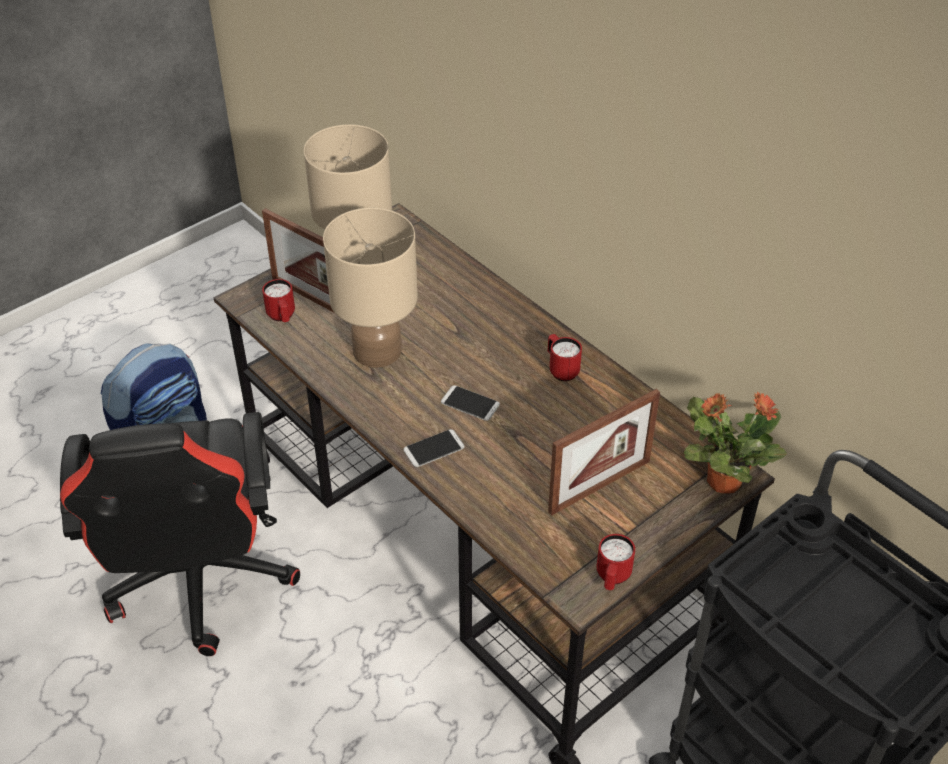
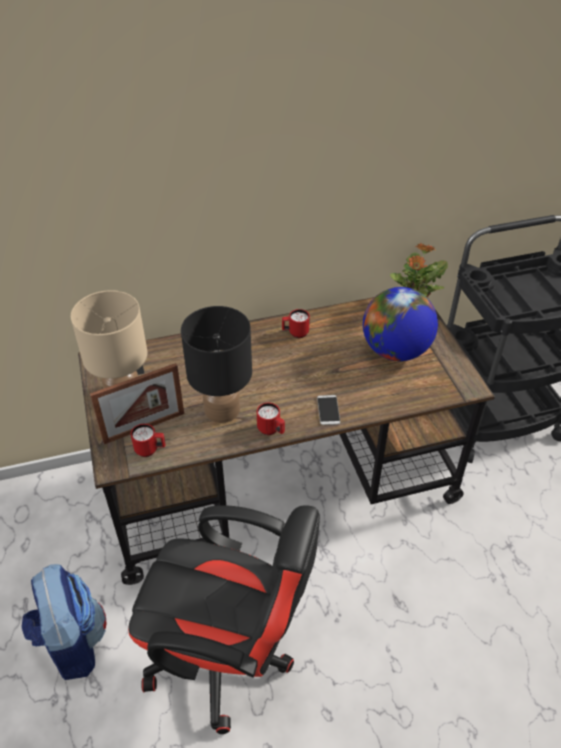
camera: 65 degrees left, 0 degrees up
beige table lamp [323,208,418,368] -> black table lamp [181,306,252,423]
phone [441,385,500,421] -> none
picture frame [548,389,660,516] -> globe [363,287,438,361]
red mug [596,534,635,590] -> red mug moved to [257,403,285,435]

